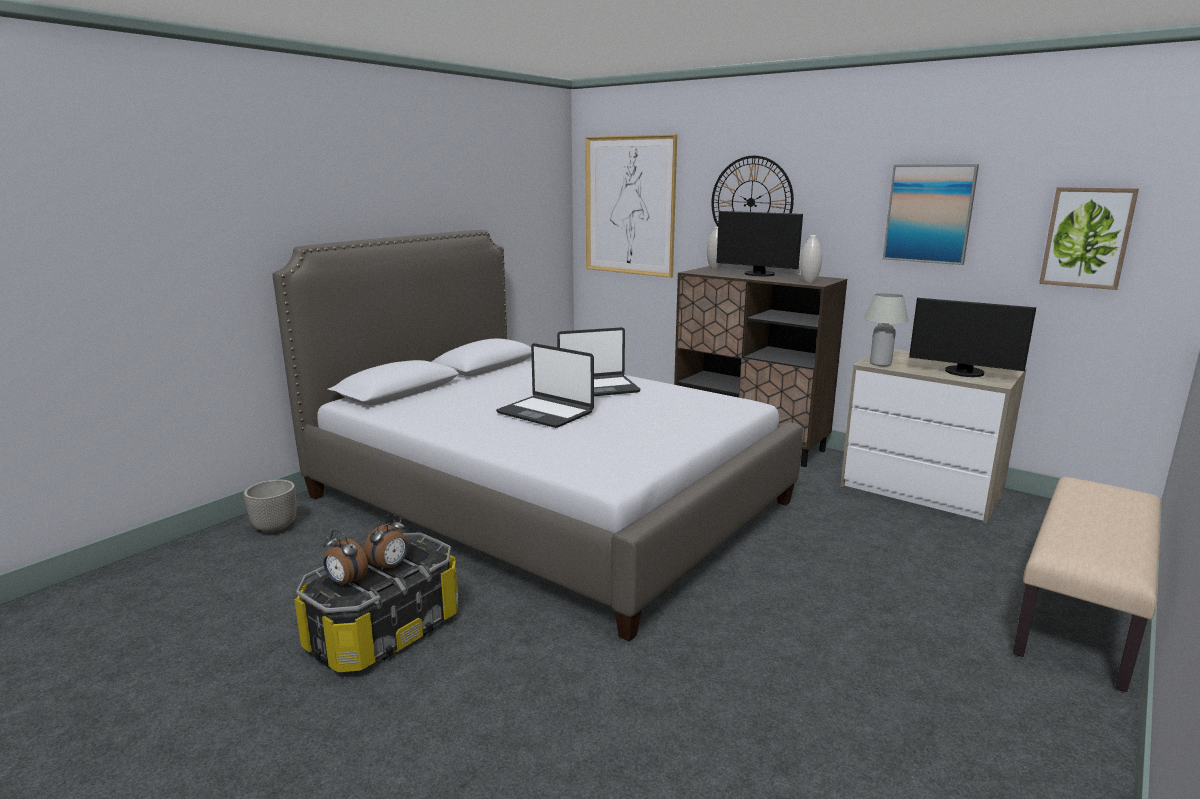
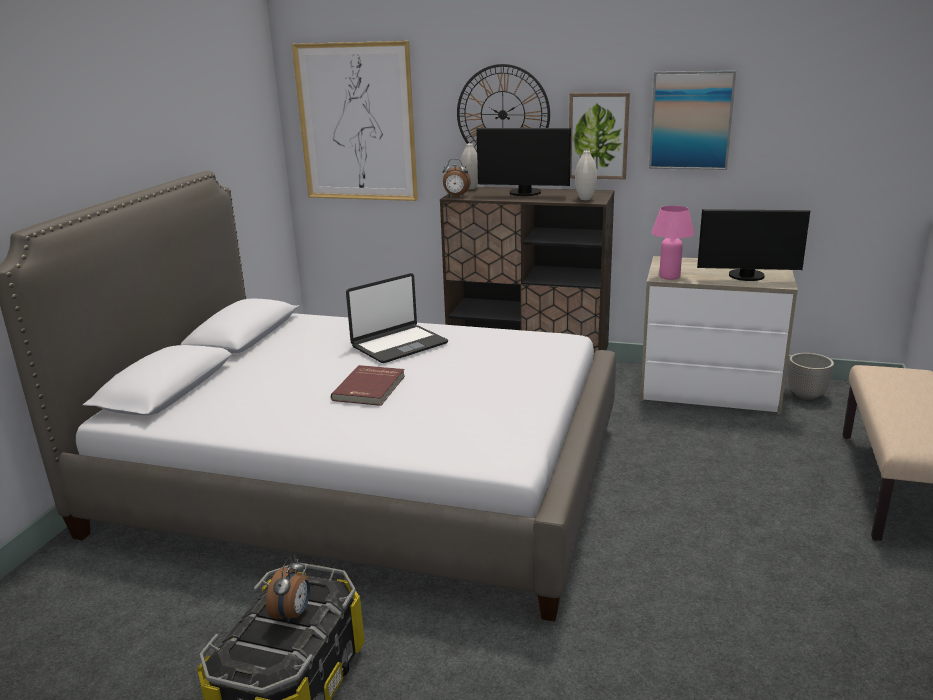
camera: 20 degrees left, 5 degrees up
planter [244,479,296,534] -> planter moved to [788,353,834,400]
alarm clock [323,530,368,587] -> alarm clock moved to [442,159,471,197]
laptop [496,343,594,428] -> red book [331,365,405,406]
white table lamp [864,293,909,366] -> pink table lamp [651,206,694,280]
picture [1039,187,1139,290] -> picture moved to [569,93,630,179]

